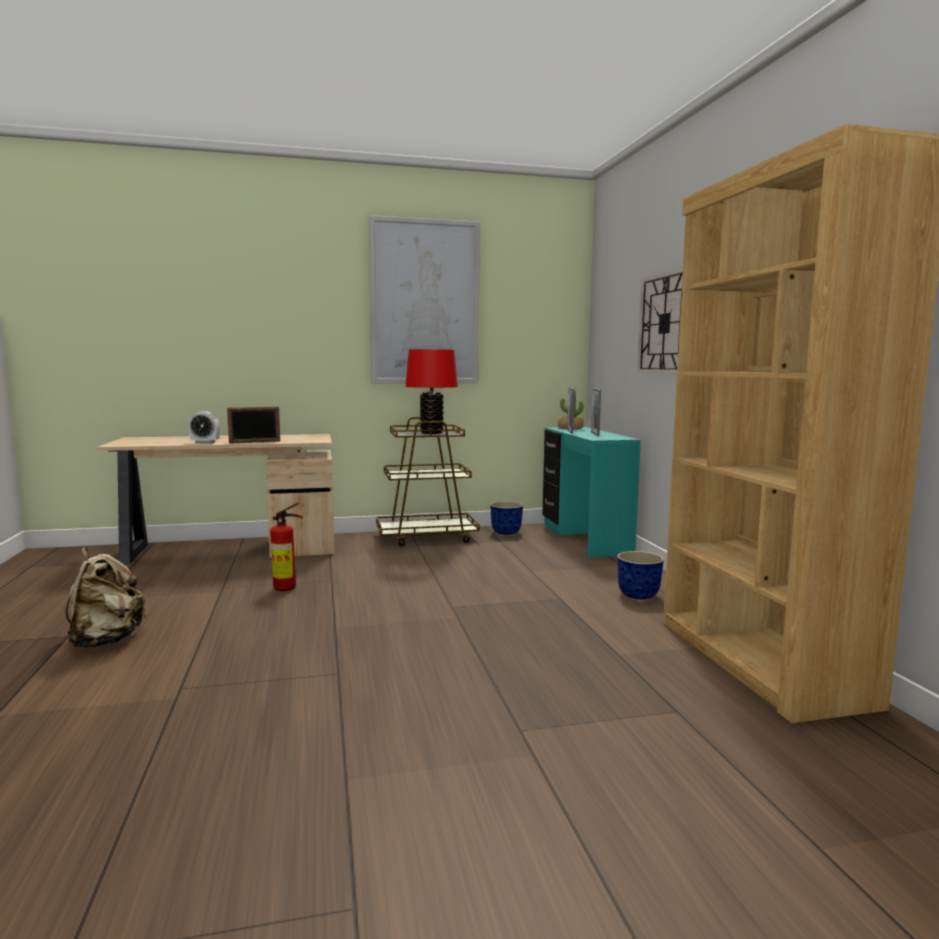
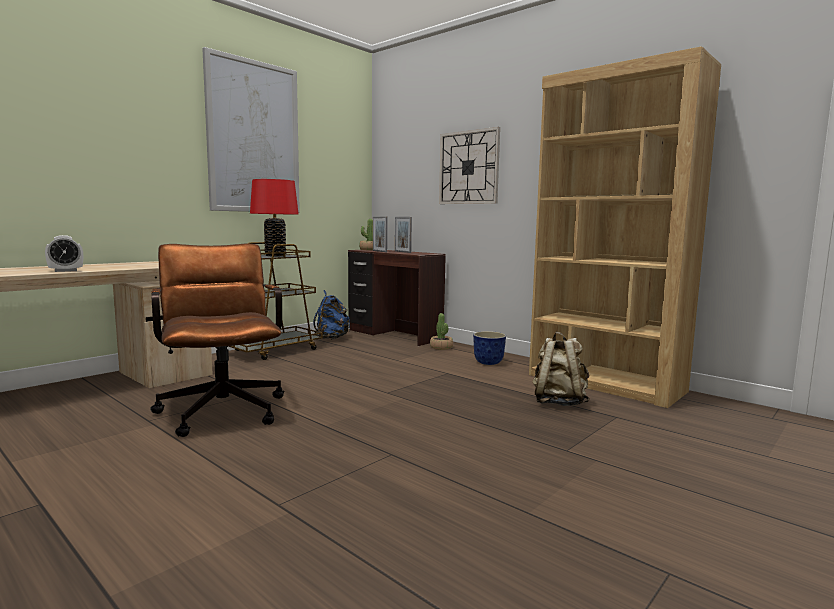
camera: 35 degrees left, 0 degrees up
beige backpack [65,547,147,648] -> beige backpack moved to [532,332,589,406]
picture frame [227,407,280,444] -> none
fire extinguisher [270,502,303,591] -> brown office chair [150,243,284,437]
planter [490,501,523,535] -> blue backpack [313,290,350,340]
turquoise desk [542,427,641,558] -> brown desk [348,250,446,346]
none -> potted plant [430,313,453,350]

